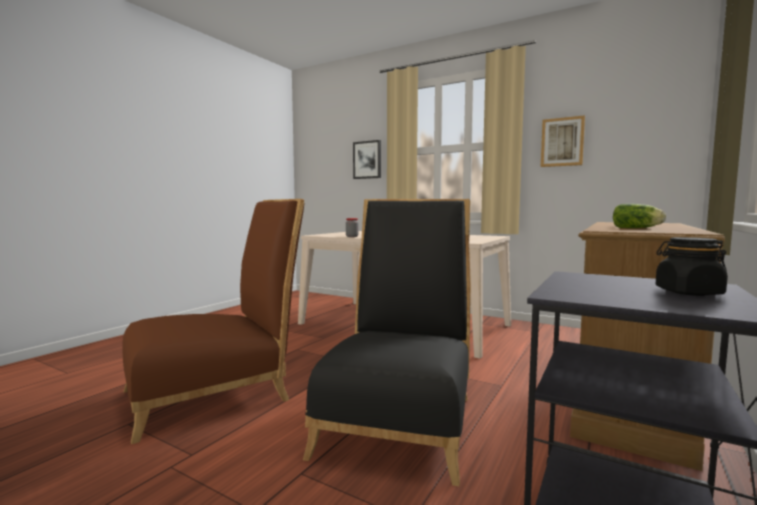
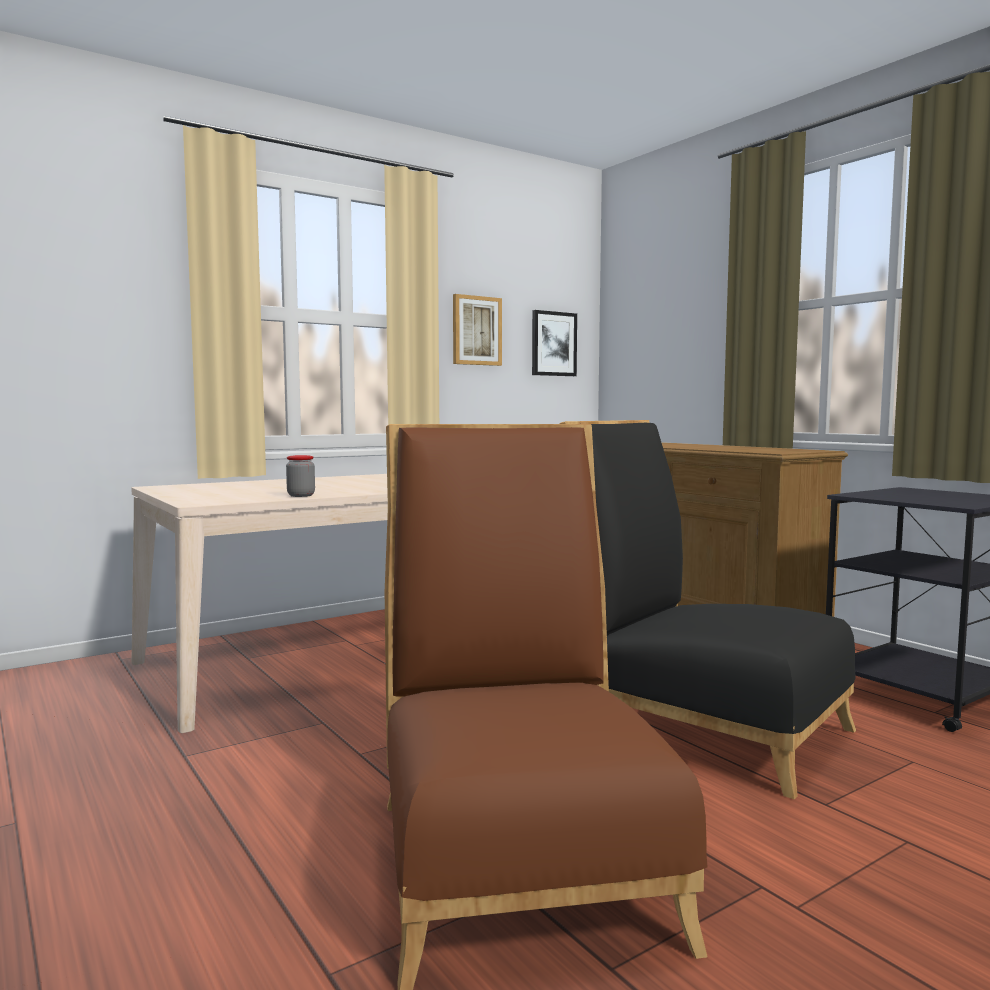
camera: 65 degrees left, 0 degrees up
picture [353,140,381,179] -> picture moved to [532,310,577,376]
lettuce [613,204,666,228] -> none
black jar [656,237,728,296] -> none

